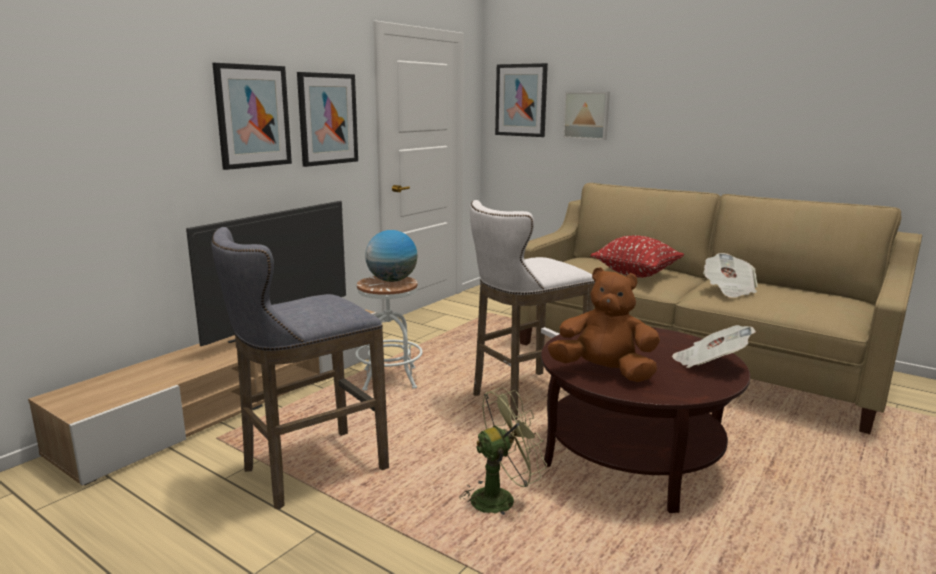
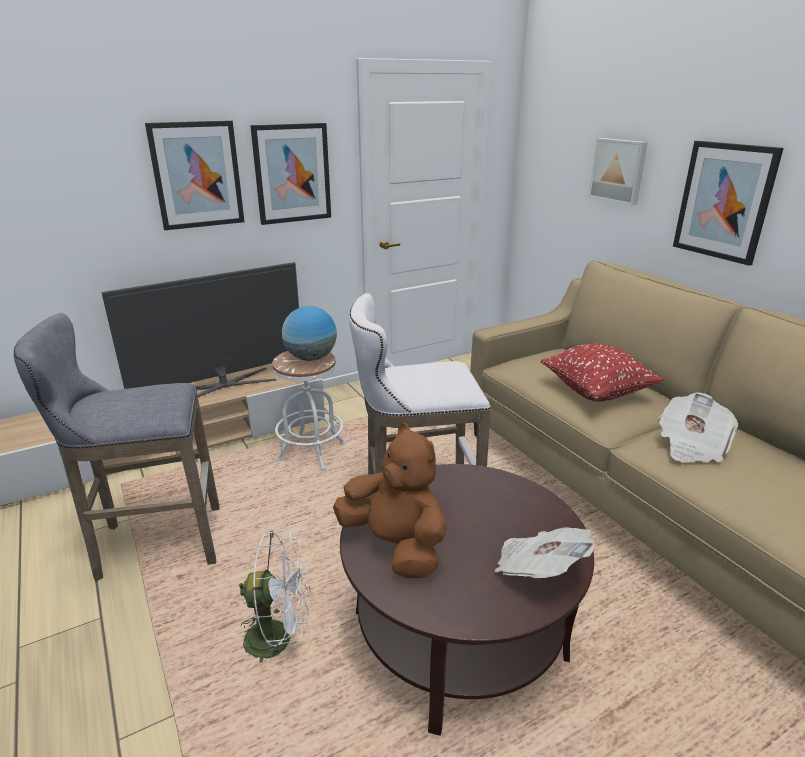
camera: 25 degrees right, 10 degrees up
green fan [459,387,547,515] -> white fan [239,530,310,663]
picture [495,63,548,137] -> picture moved to [673,141,784,266]

